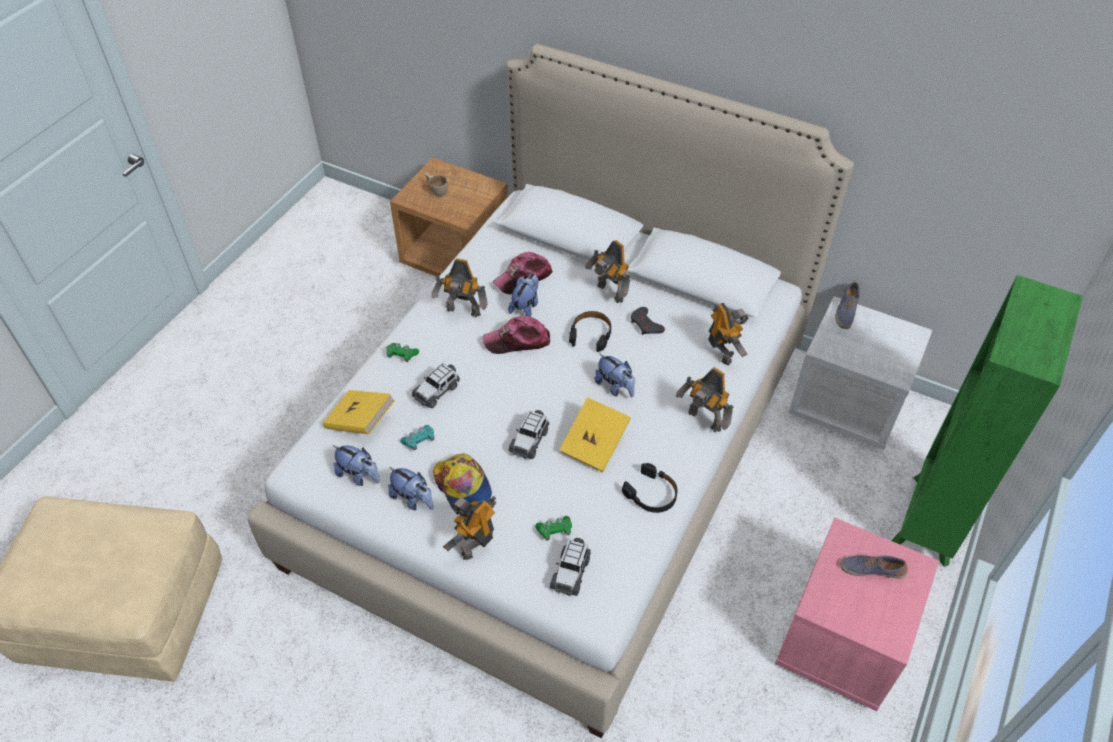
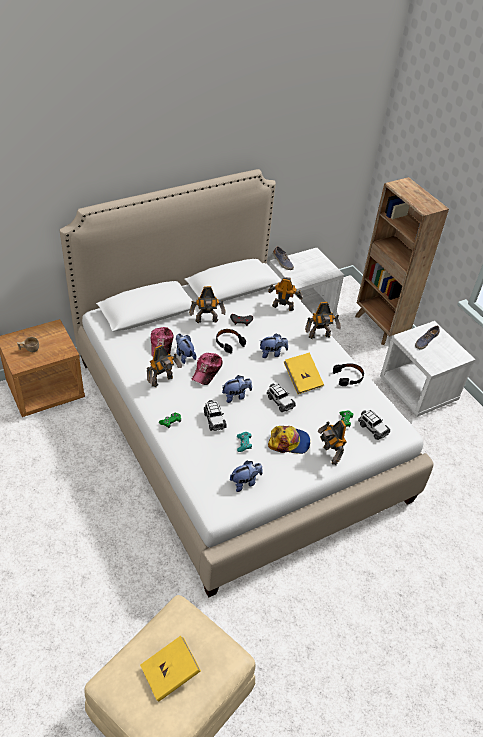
camera: 60 degrees left, 5 degrees down
yellow book [323,390,395,434] -> yellow book moved to [140,636,201,702]
plush toy [388,467,433,510] -> plush toy moved to [222,375,252,403]
pink nightstand [775,518,939,711] -> white nightstand [380,321,475,417]
green bookcase [891,275,1083,567] -> brown bookcase [355,177,449,345]

